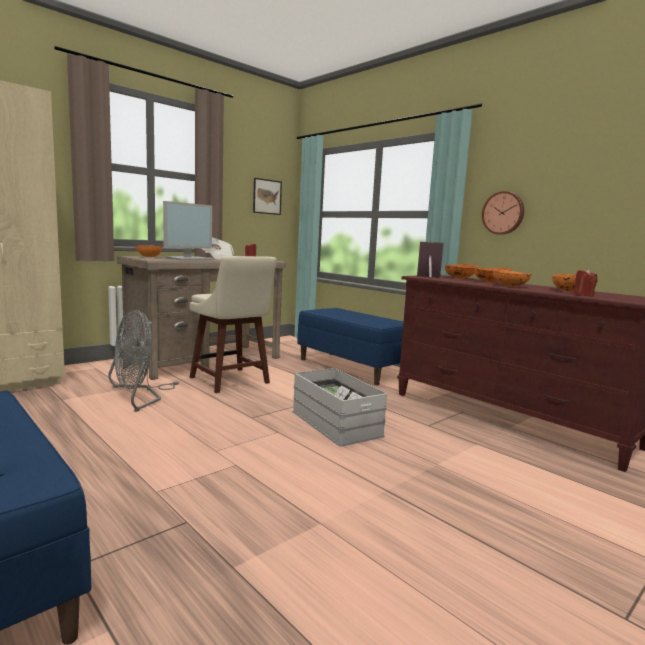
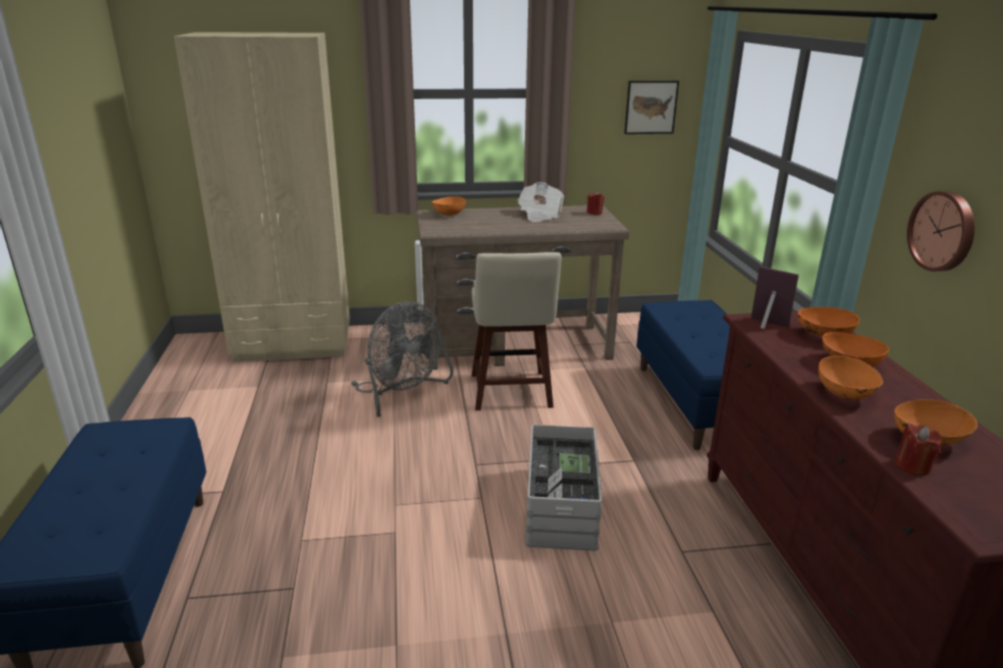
camera: 35 degrees right, 15 degrees up
grey fan [108,310,180,412] -> grey fan turned 135 degrees counterclockwise [351,301,453,417]
monitor [163,201,214,261] -> none

